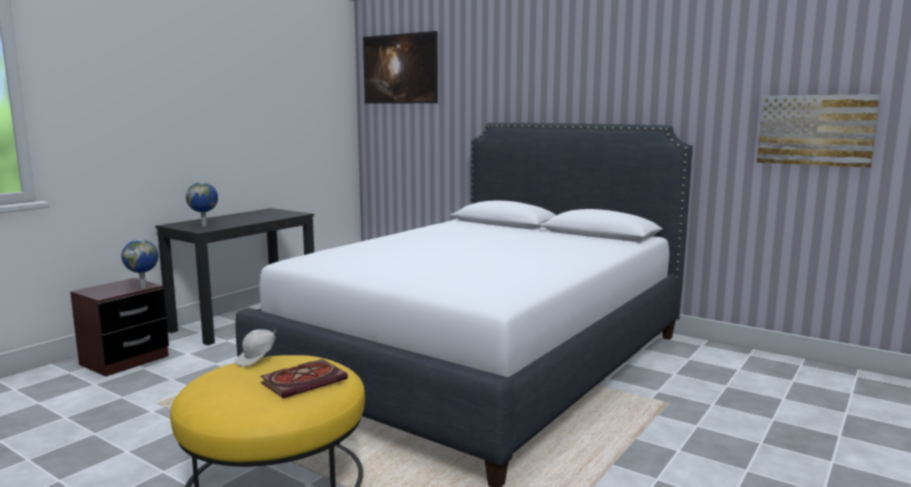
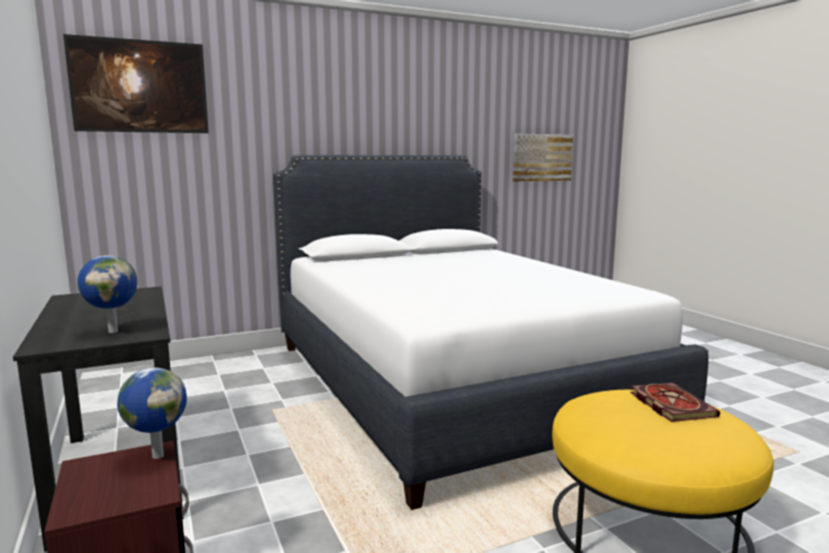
camera: 60 degrees left, 0 degrees up
white cap [235,328,276,367] -> none

